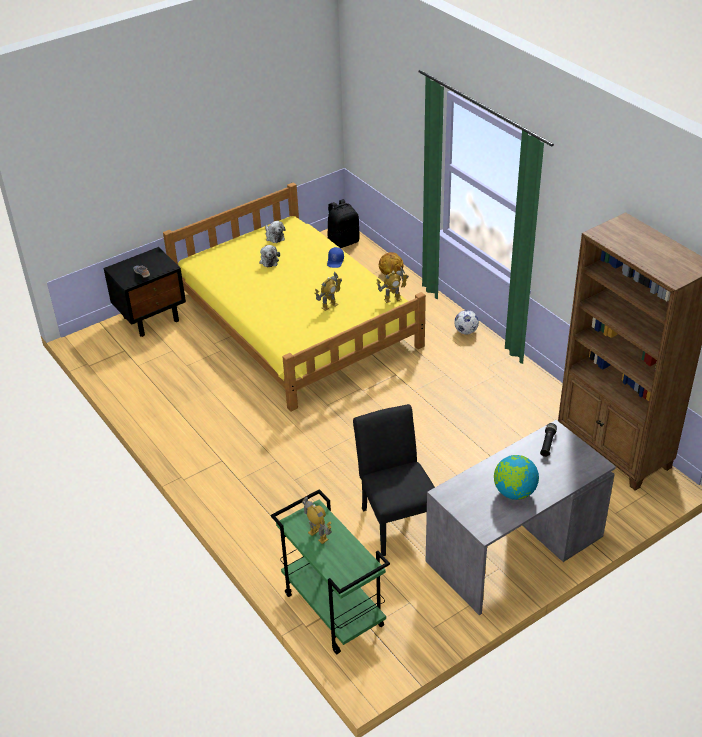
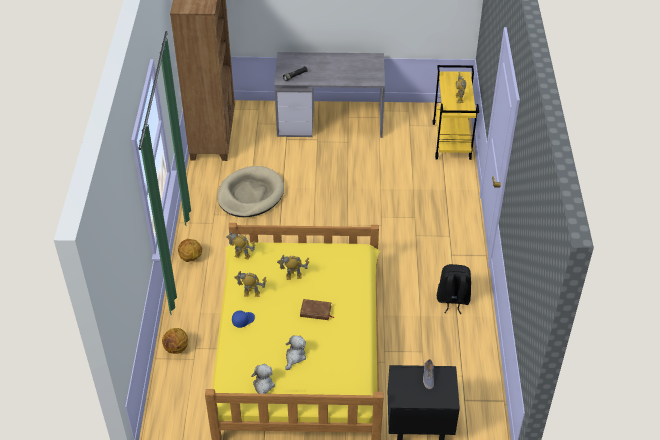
camera: 145 degrees left, 5 degrees up
green cart [271,489,390,654] -> yellow cart [432,65,479,160]
black backpack [328,199,360,248] -> black backpack moved to [437,264,471,314]
black chair [353,404,435,556] -> none
football [454,310,479,335] -> basketball [178,239,202,262]
globe [494,455,539,500] -> none
none -> beige dog bed [217,166,284,217]
none -> toy robot [234,271,267,297]
none -> brown book [300,299,334,320]

